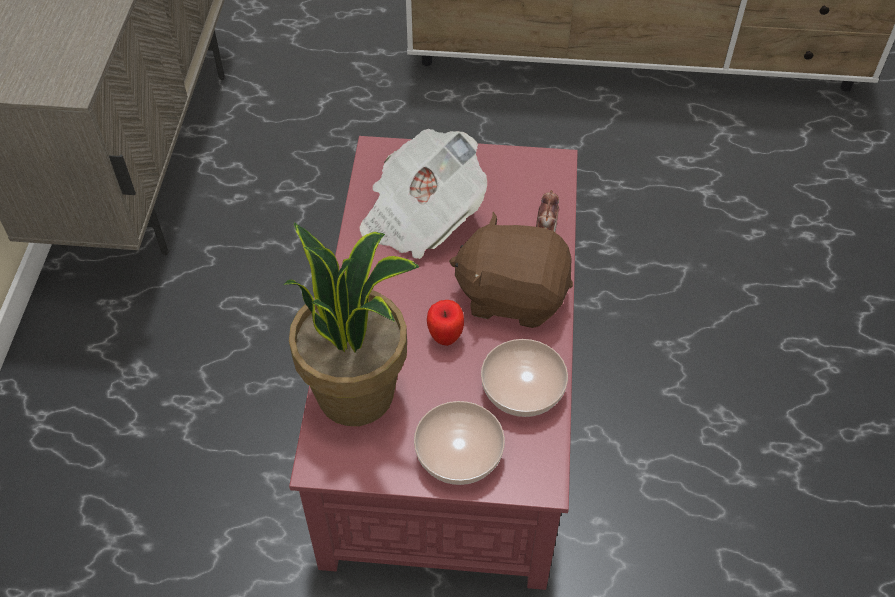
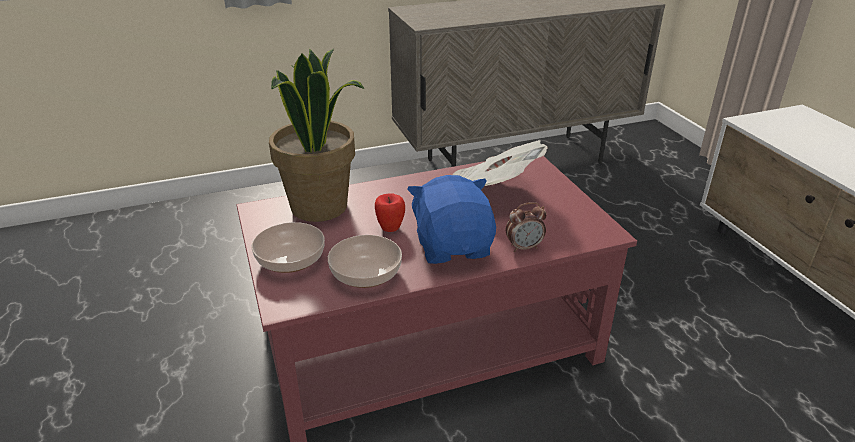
camera: 65 degrees right, 20 degrees down
brown plush toy [449,212,573,328] -> blue plush toy [407,175,496,264]

